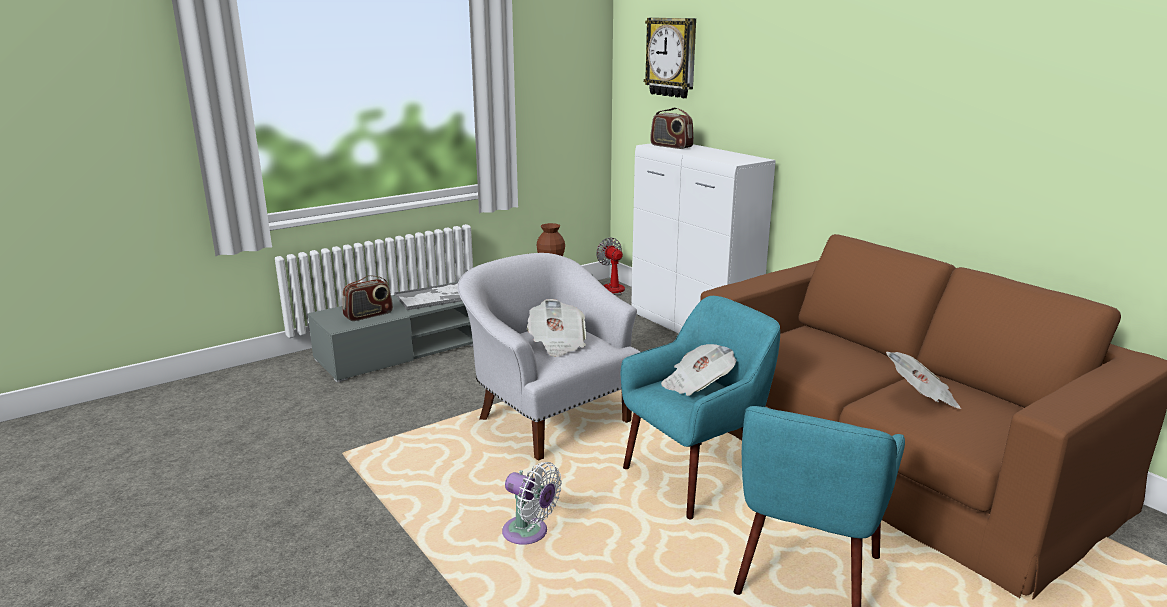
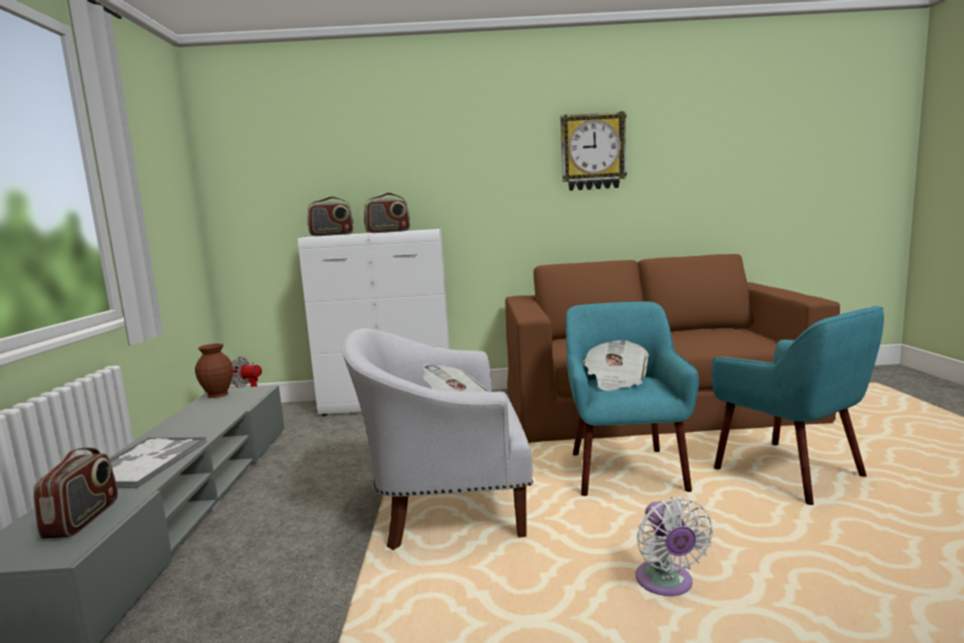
camera: 55 degrees left, 10 degrees down
white fan [502,462,562,545] -> white fan turned 105 degrees clockwise [635,497,714,596]
wall clock [644,18,696,98] -> wall clock moved to [560,111,627,191]
newspaper [886,352,962,409] -> none
none -> radio [364,193,410,233]

